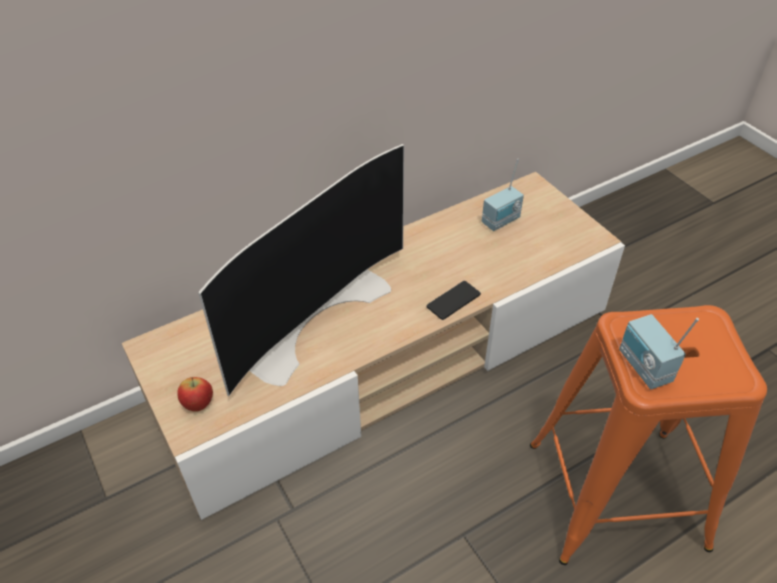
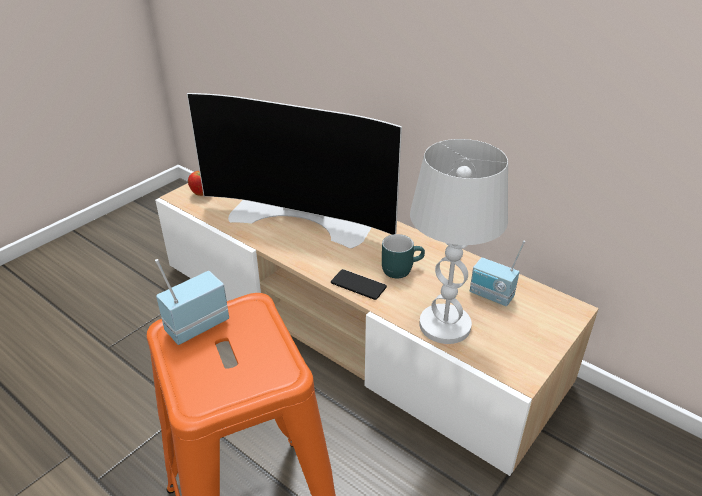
camera: 70 degrees right, 10 degrees down
none -> turquoise mug [382,234,425,278]
none -> white table lamp [410,139,508,344]

